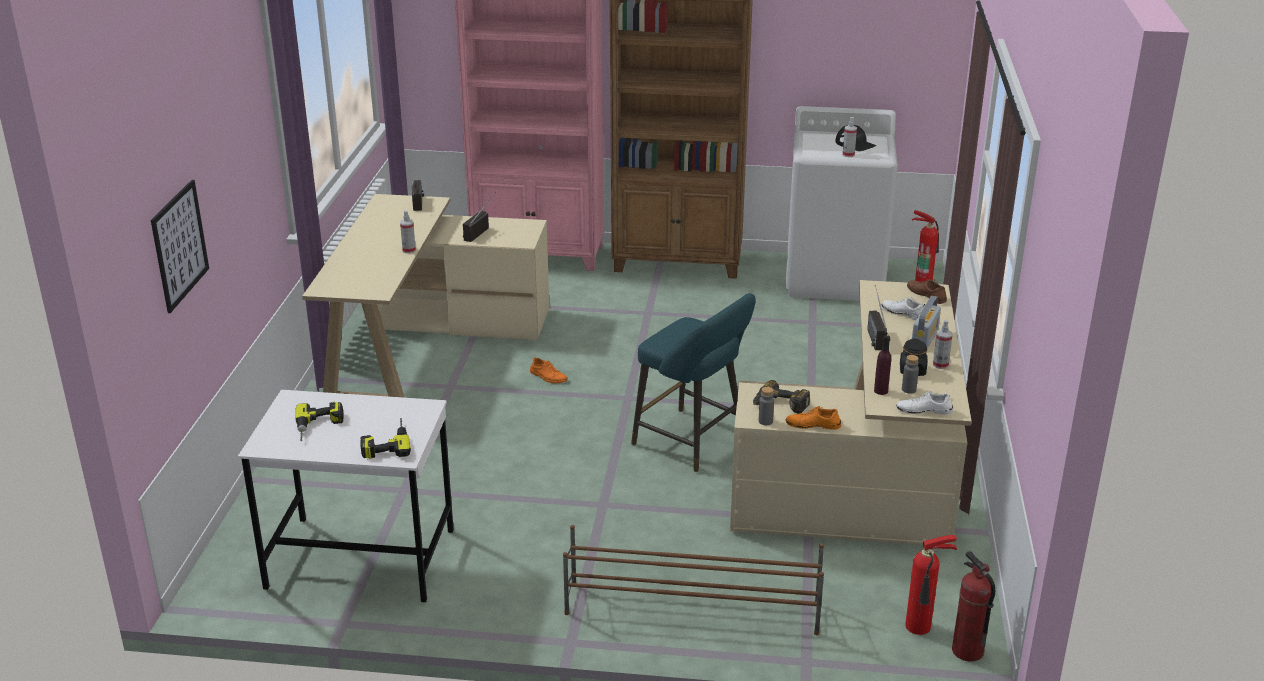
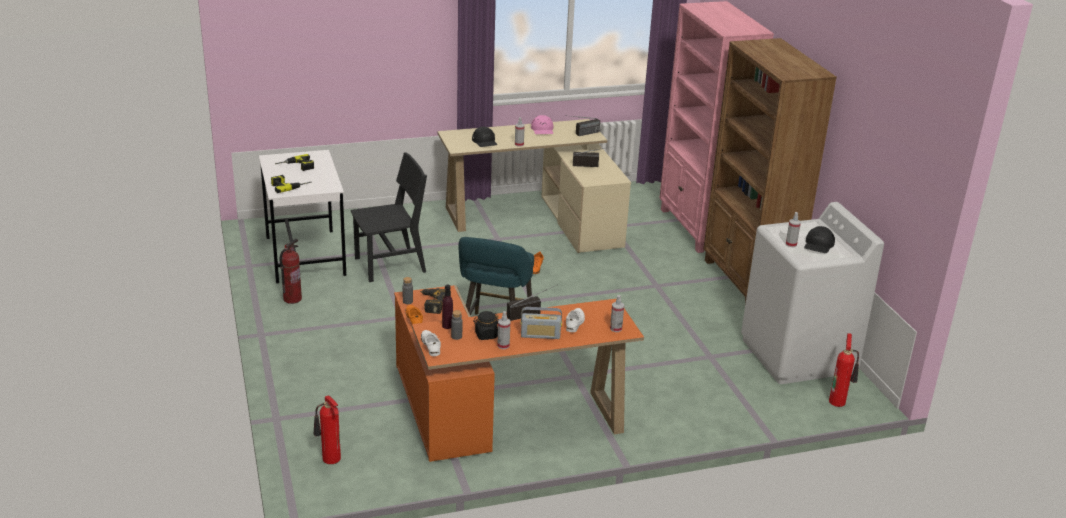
camera: 65 degrees right, 0 degrees up
picture [151,180,209,313] -> none
brown shoe rack [563,525,824,635] -> none
beige desk [730,280,972,545] -> orange desk [394,285,644,462]
brown shoe [907,279,947,304] -> spray bottle [610,295,624,332]
fire extinguisher [952,551,995,662] -> fire extinguisher moved to [280,239,302,304]
none -> black chair [351,152,427,282]
none -> black cap [472,127,497,147]
none -> pink cap [531,115,554,134]

